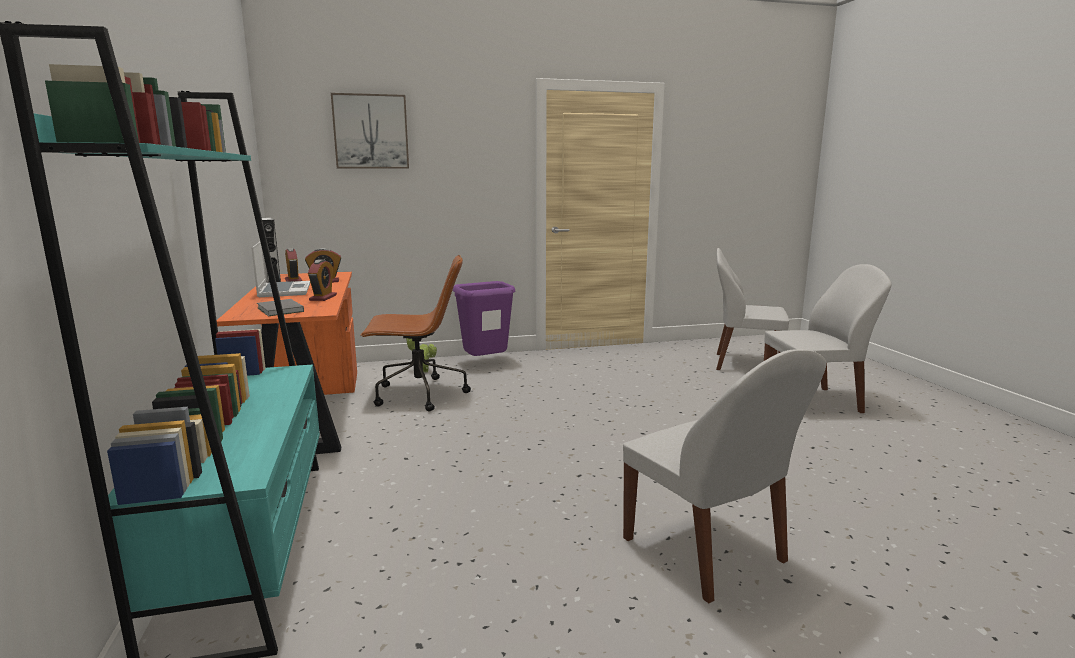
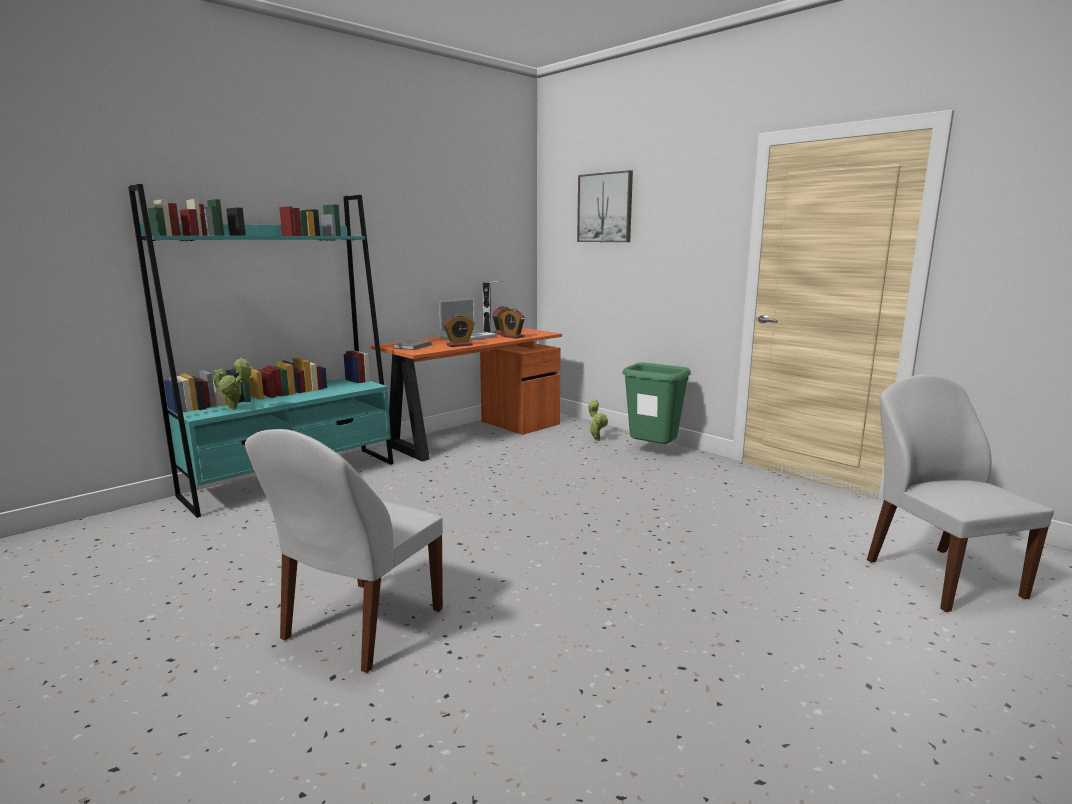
camera: 60 degrees right, 0 degrees up
brown office chair [360,255,471,411] -> none
purple trash can [453,281,515,356] -> green trash can [623,363,691,444]
white chair [764,264,892,413] -> none
none -> potted plant [213,357,252,410]

